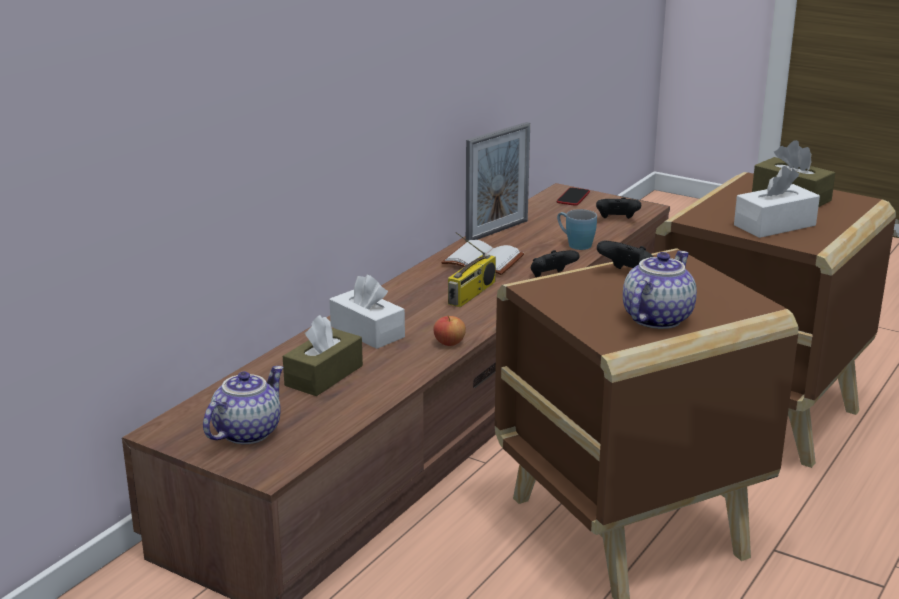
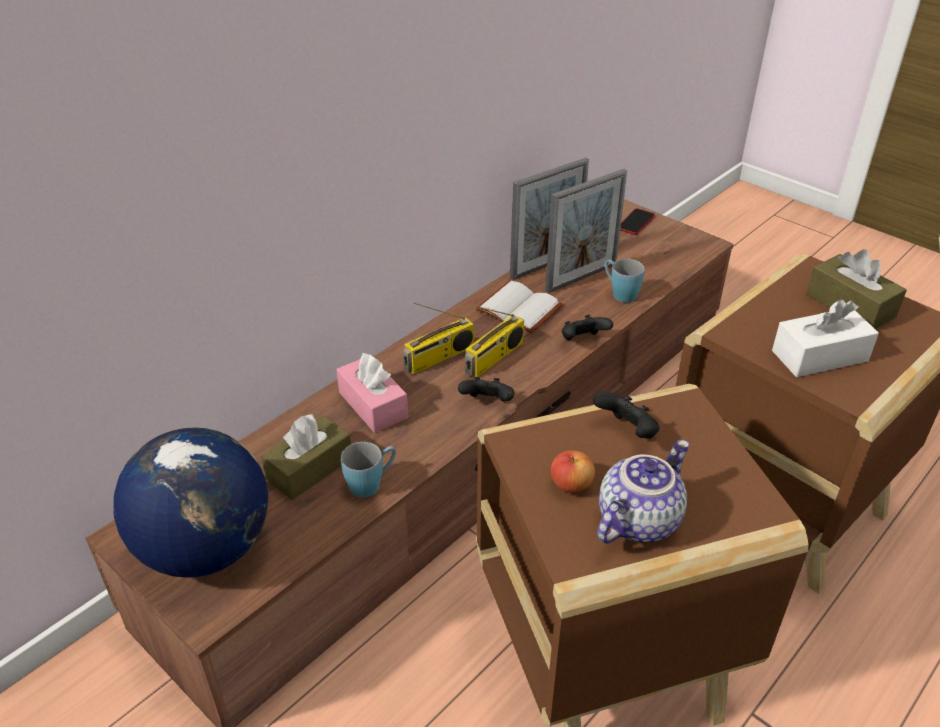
camera: 10 degrees right, 15 degrees up
teapot [203,366,284,444] -> globe [113,427,268,578]
white tissue box [329,275,405,349] -> pink tissue box [336,353,408,433]
apple [433,315,466,346] -> apple moved to [551,450,595,493]
black game controller [596,197,641,219] -> black game controller moved to [458,377,514,401]
none -> blue mug [341,442,396,498]
none -> radio [403,303,474,374]
none -> picture frame [545,169,627,293]

